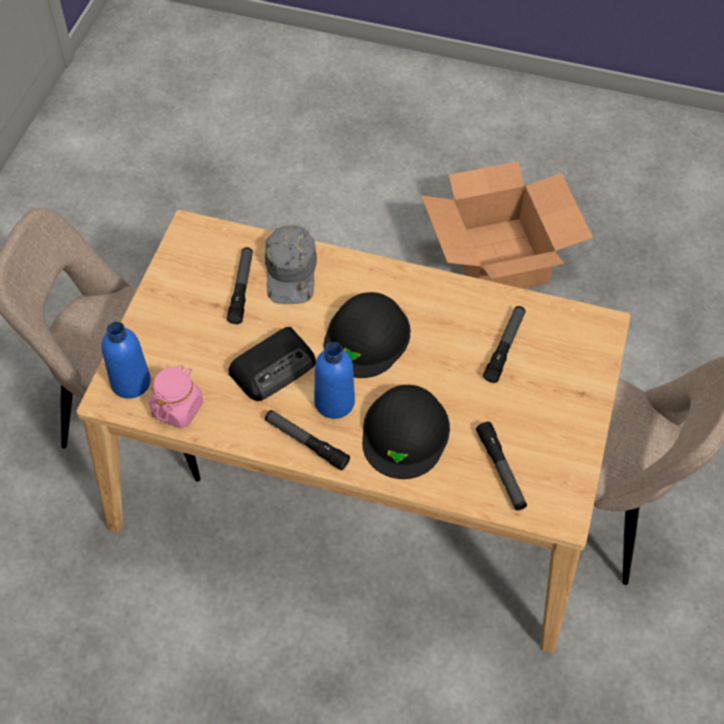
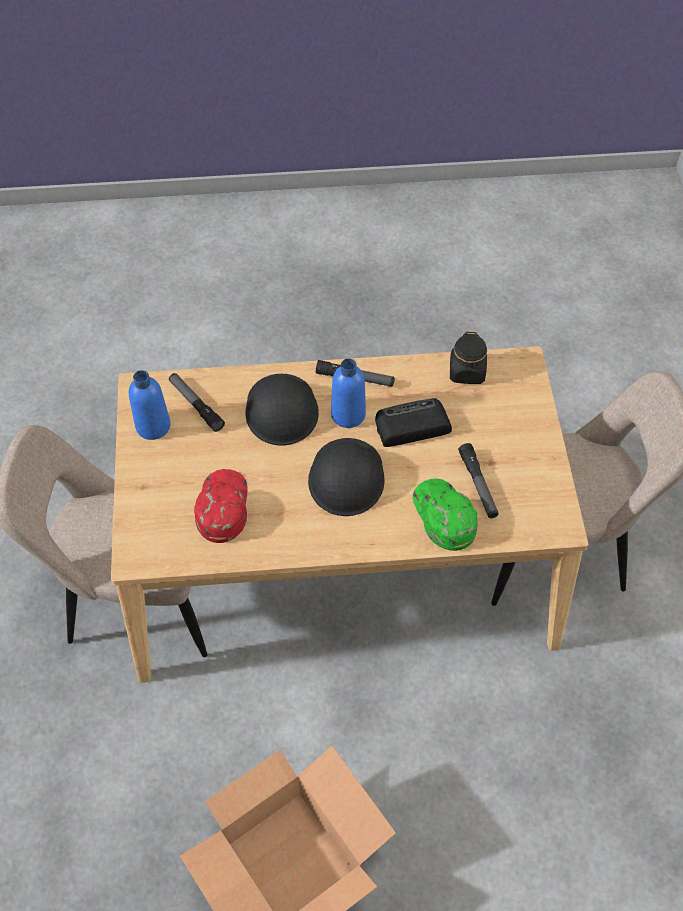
camera: 160 degrees right, 0 degrees up
blue bottle [101,321,151,399] -> blue bottle moved to [129,370,171,440]
pink jar [149,365,203,429] -> black jar [450,332,487,384]
radio [228,327,316,401] -> radio turned 45 degrees clockwise [375,398,452,447]
grey cap [265,225,317,304] -> green cap [413,478,478,551]
flashlight [483,306,525,383] -> red cap [194,469,248,543]

